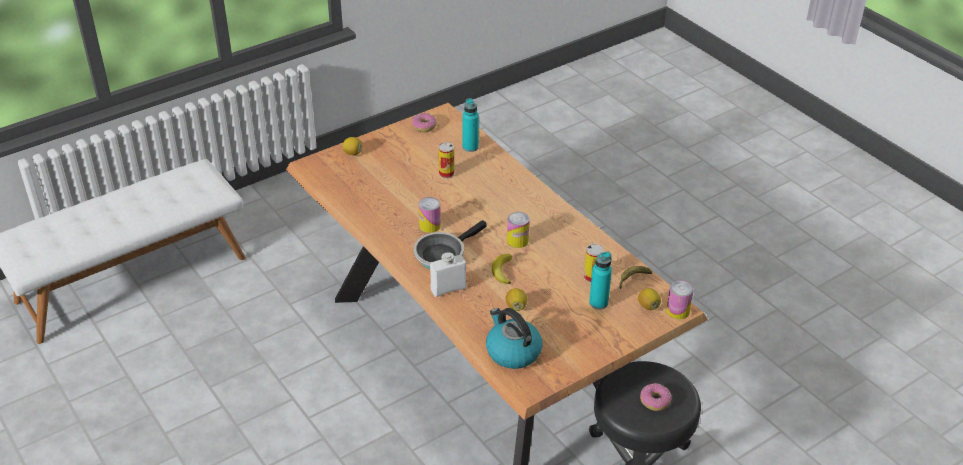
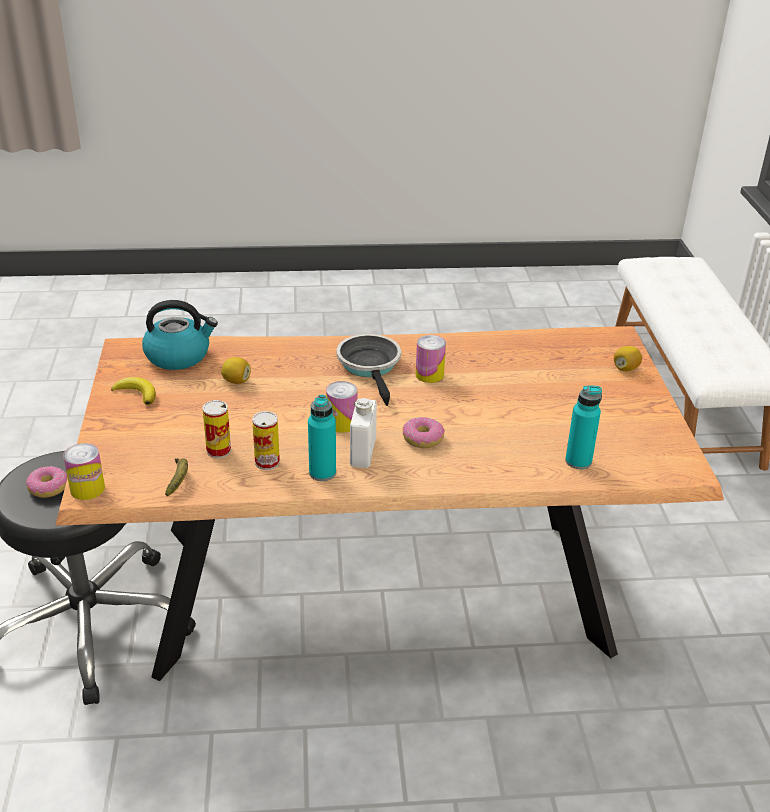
camera: 120 degrees right, 5 degrees down
donut [412,113,437,132] -> donut moved to [403,417,445,448]
white bottle [430,252,466,297] -> white bottle moved to [350,398,377,468]
can [438,142,454,179] -> can moved to [252,411,280,470]
banana [492,254,512,284] -> banana moved to [111,377,156,405]
turquoise bottle [589,251,612,310] -> turquoise bottle moved to [308,395,336,481]
lemon [638,288,661,310] -> none

